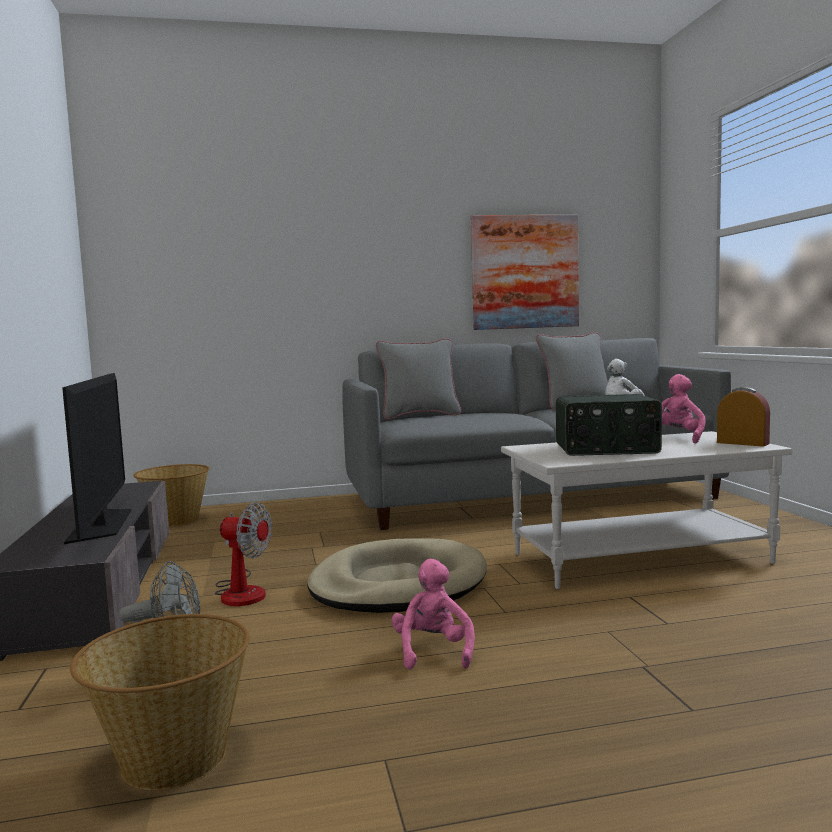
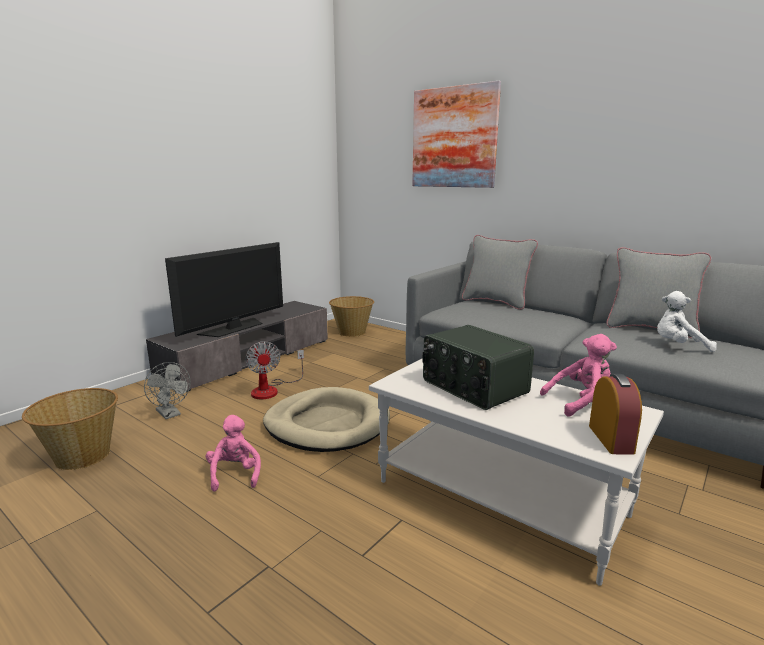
camera: 50 degrees right, 10 degrees up
pink plush toy [392,559,475,669] -> pink plush toy turned 60 degrees counterclockwise [206,415,261,491]
picture [471,215,579,330] -> picture moved to [412,81,501,188]

